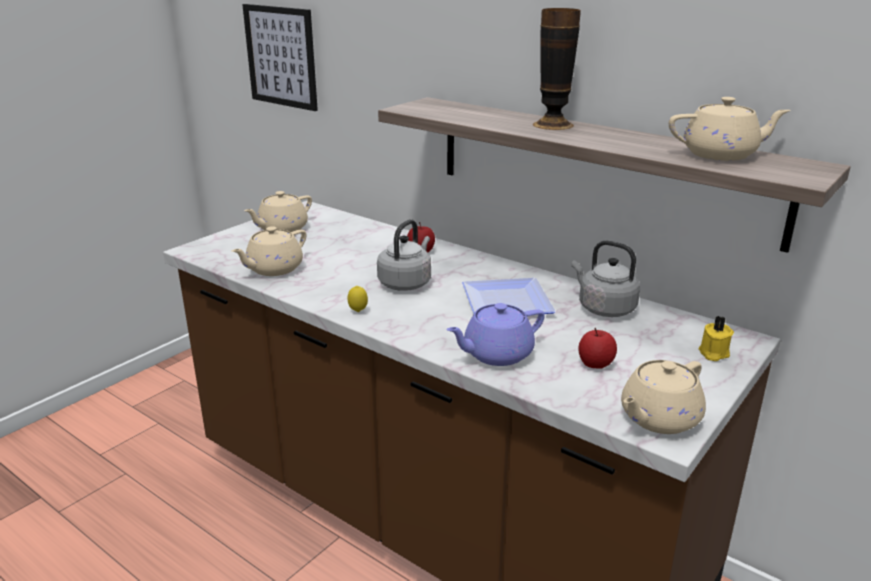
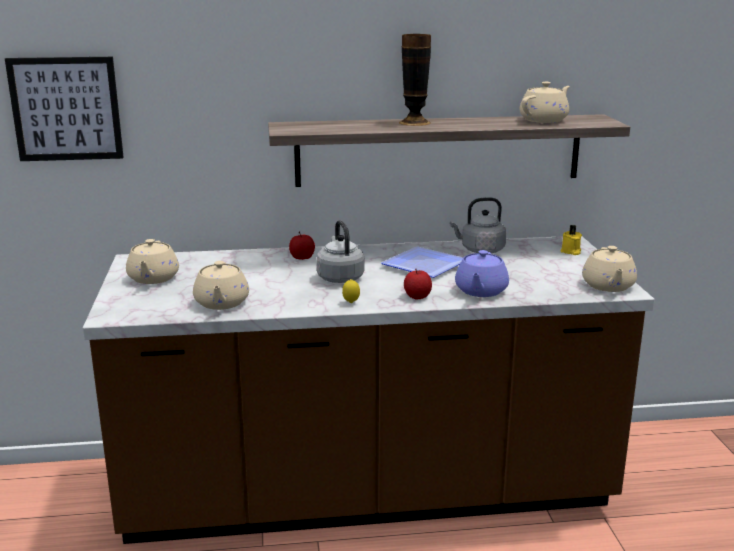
camera: 45 degrees left, 5 degrees down
apple [578,328,617,369] -> apple moved to [404,269,432,299]

